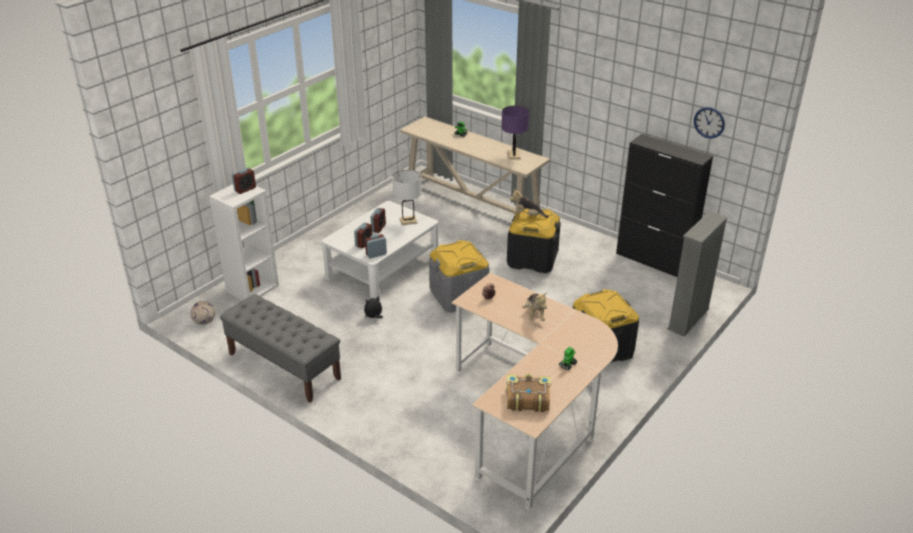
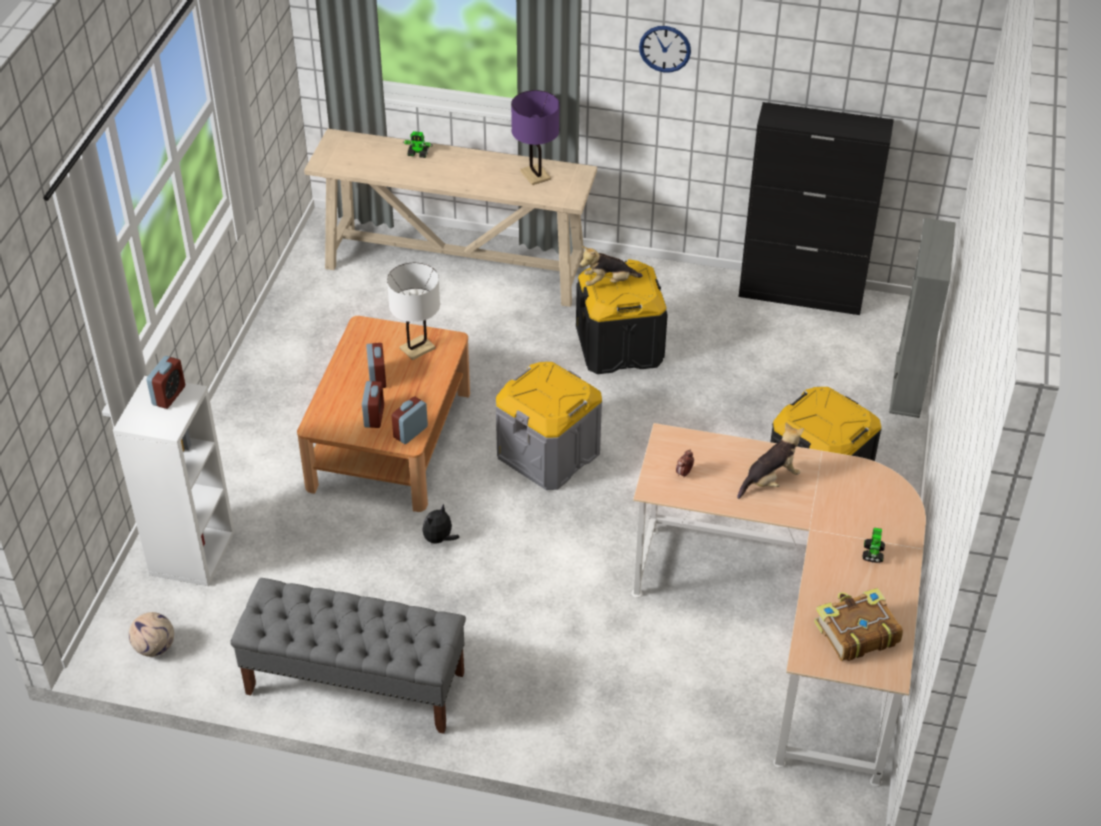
camera: 25 degrees left, 10 degrees up
white coffee table [322,201,438,301] -> brown coffee table [297,316,470,512]
plush toy [522,292,547,321] -> plush toy turned 90 degrees counterclockwise [737,423,804,499]
wall clock [694,107,725,139] -> wall clock moved to [639,26,691,72]

